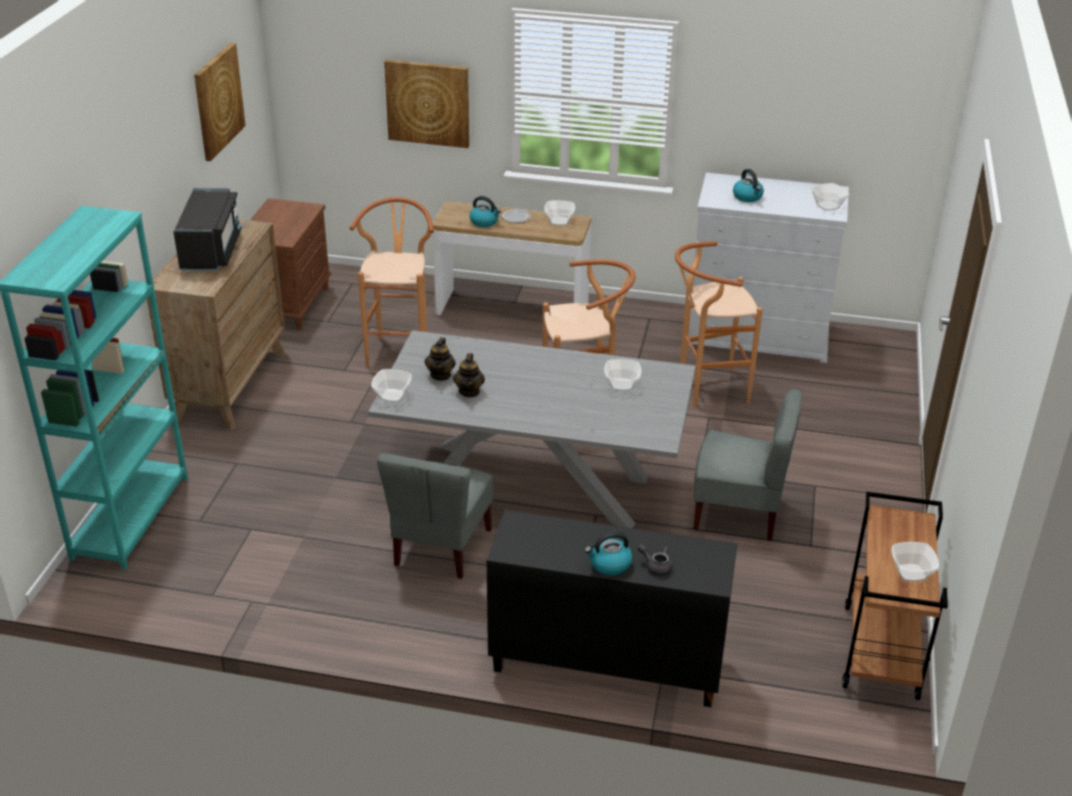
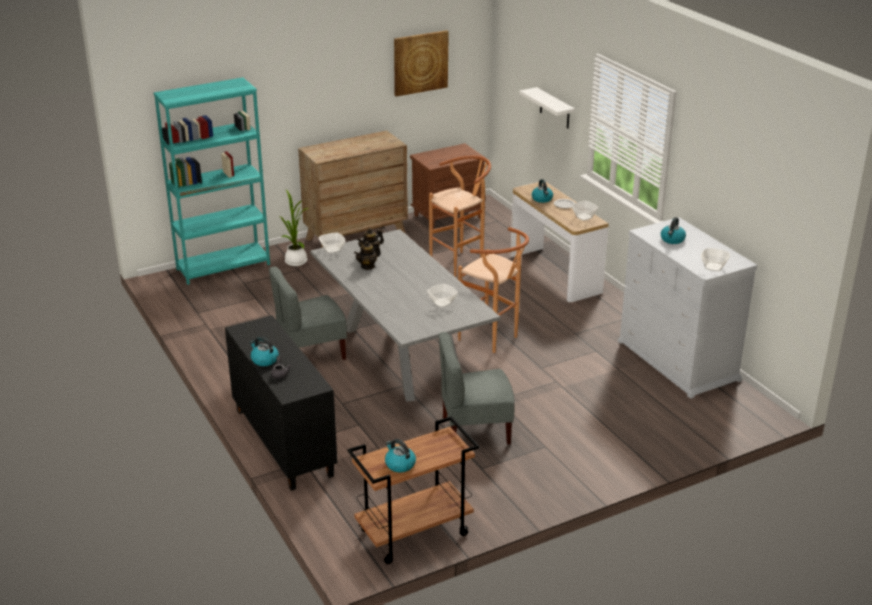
camera: 50 degrees right, 5 degrees down
black microwave [174,188,242,271] -> none
picture [384,60,469,148] -> white shelf [519,87,575,129]
brown stool [675,241,763,406] -> none
grey chair [693,389,802,541] -> grey chair turned 105 degrees clockwise [438,332,515,445]
bowl [891,542,939,582] -> kettle [385,439,416,472]
none -> potted plant [280,190,309,266]

